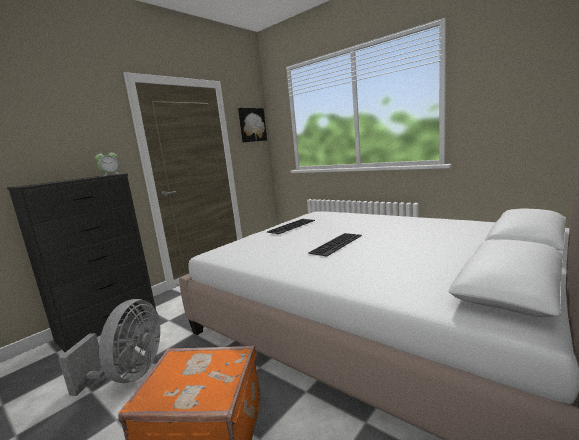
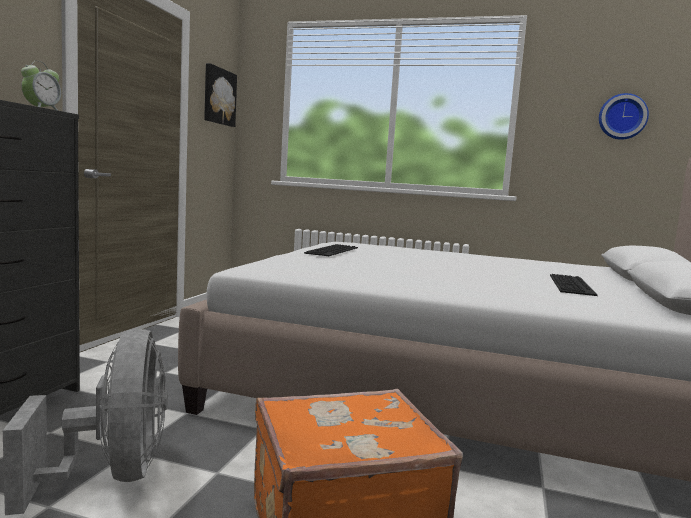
camera: 25 degrees left, 5 degrees down
keyboard [308,233,362,256] -> keyboard moved to [550,274,598,296]
none -> wall clock [599,93,649,140]

